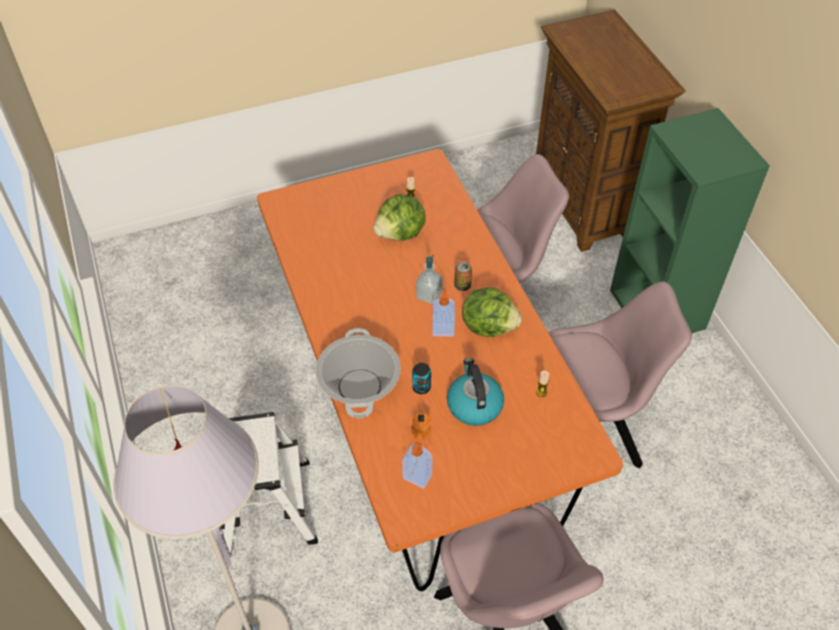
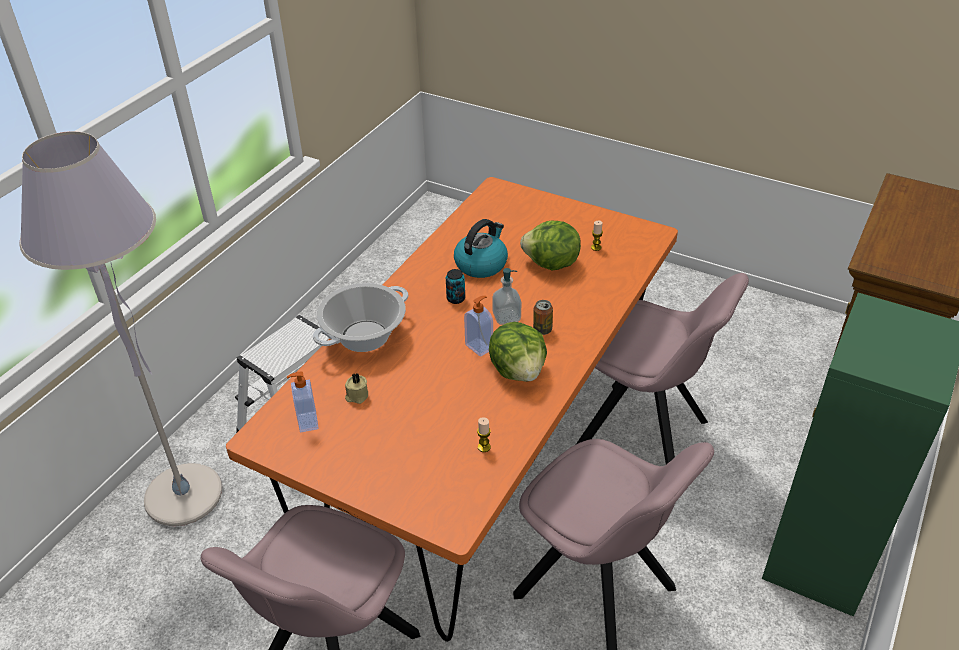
camera: 50 degrees right, 10 degrees down
orange candle [411,413,431,441] -> beige candle [345,373,368,404]
can [412,363,431,394] -> can moved to [446,269,465,304]
kettle [447,358,504,426] -> kettle moved to [454,219,508,278]

